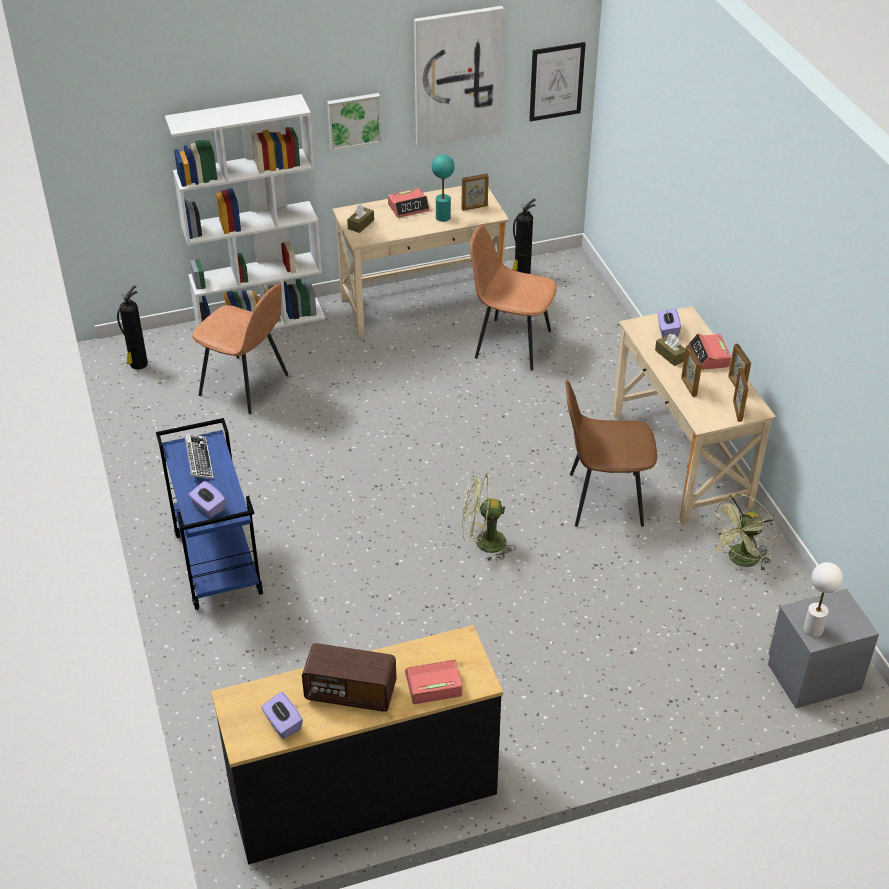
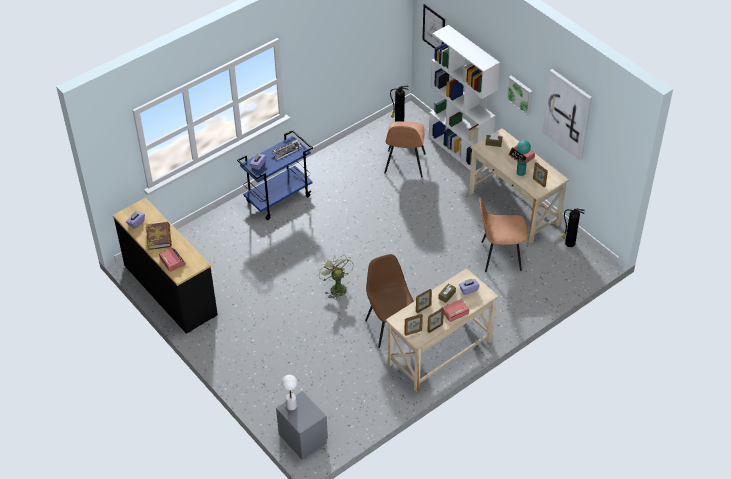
camera: 70 degrees right, 5 degrees up
radio [302,643,397,712] -> book [146,222,172,250]
brown chair [470,224,557,371] -> brown chair turned 90 degrees counterclockwise [479,197,528,272]
picture [529,42,586,122] -> picture moved to [423,4,445,49]
green fan [709,494,777,572] -> none

